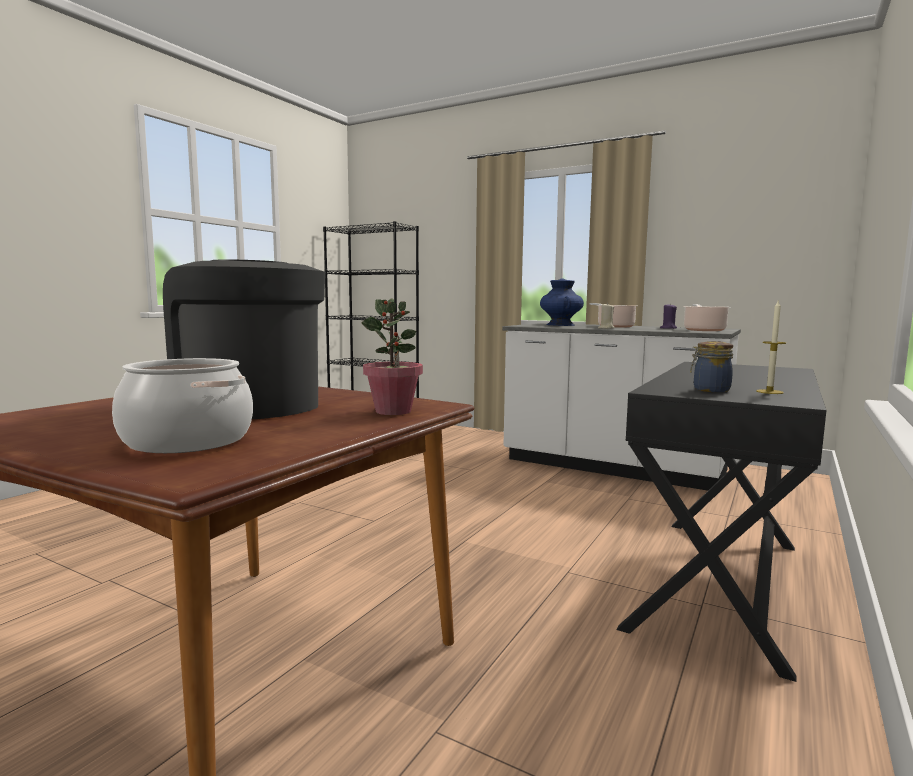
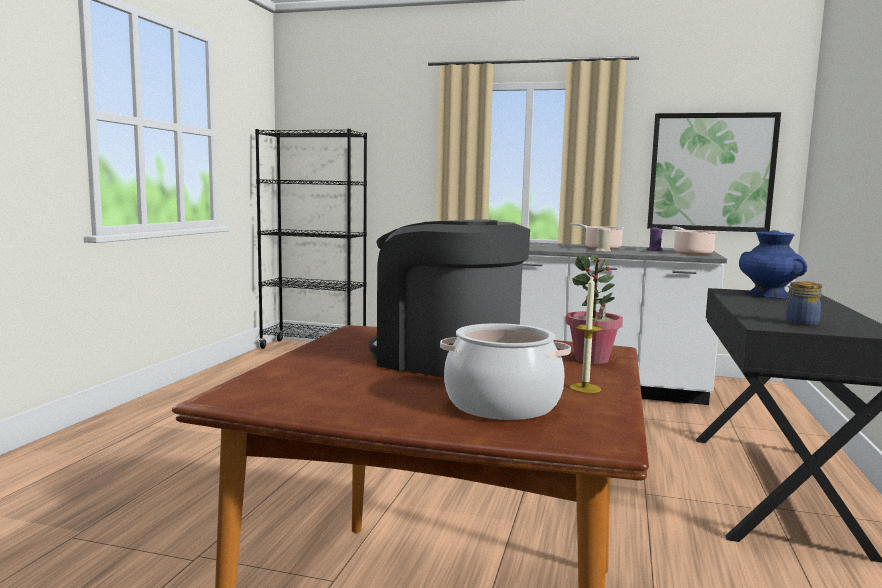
camera: 15 degrees left, 0 degrees up
blue vase [540,279,584,326] -> blue vase moved to [739,230,807,299]
candle [756,301,786,394] -> candle moved to [570,276,602,393]
none -> picture [647,112,781,232]

